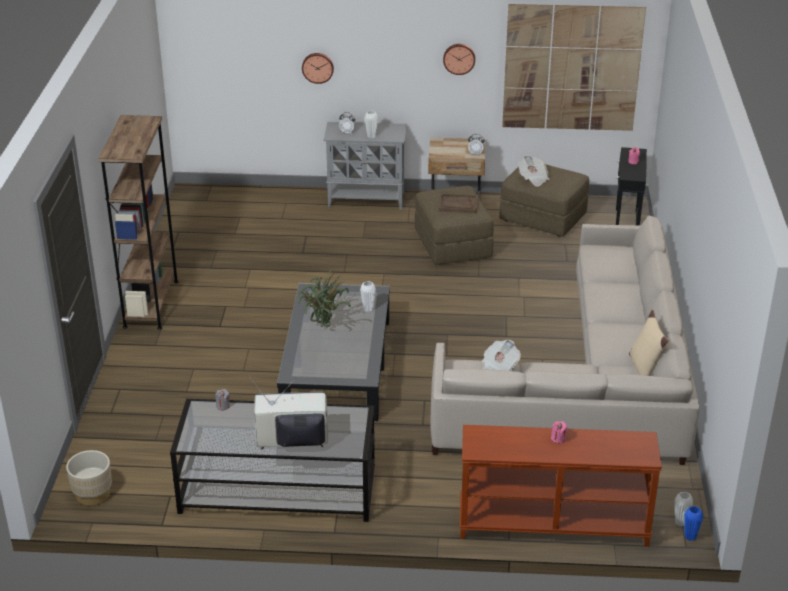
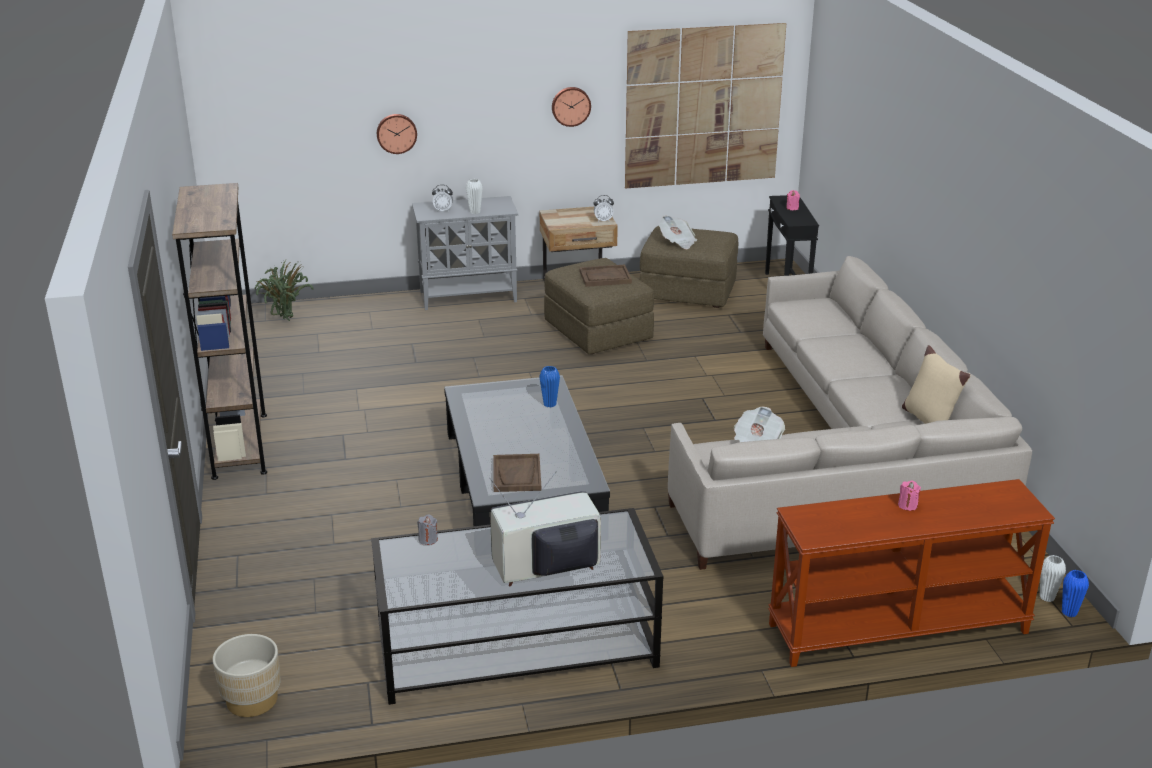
camera: 15 degrees left, 5 degrees down
potted plant [298,270,351,328] -> potted plant moved to [254,259,314,321]
white vase [360,281,376,312] -> blue vase [539,366,560,407]
none -> brown tray [493,454,541,492]

